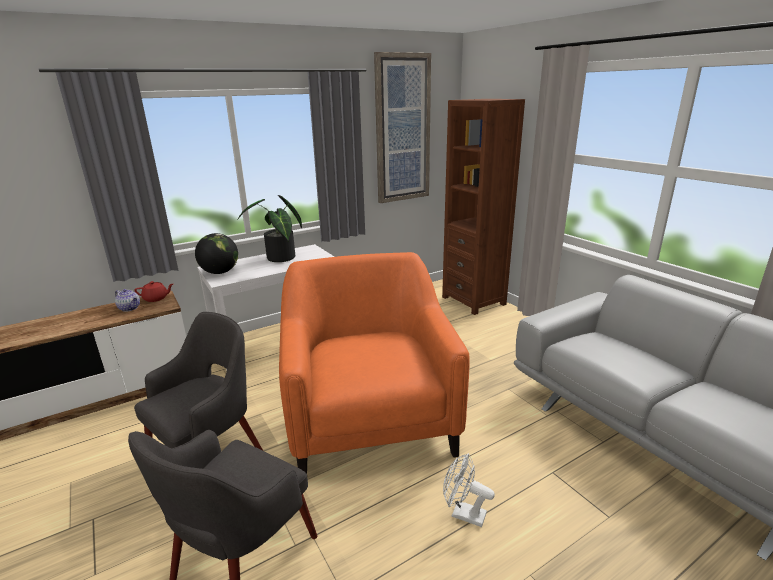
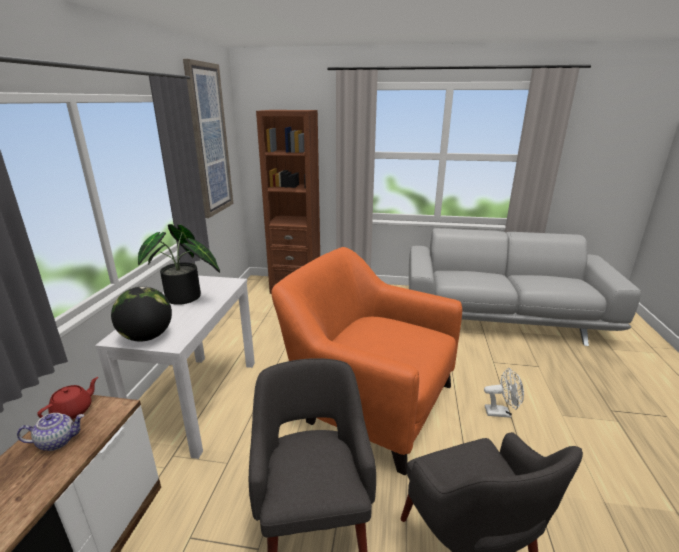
camera: 50 degrees left, 0 degrees up
white fan [443,453,495,527] -> white fan turned 150 degrees counterclockwise [484,368,524,418]

